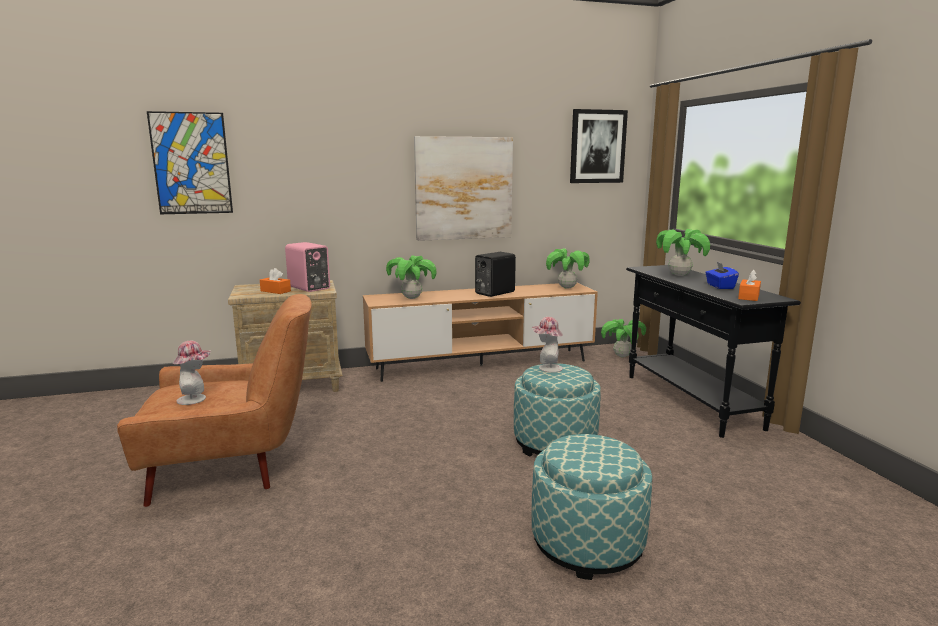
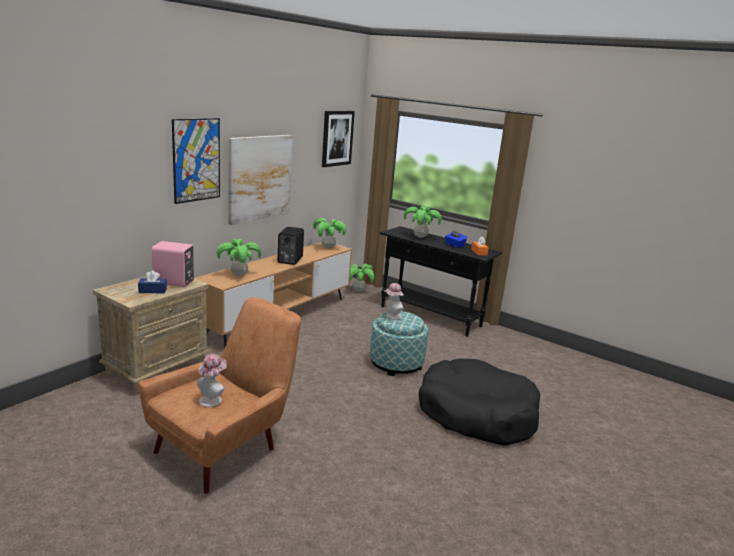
camera: 40 degrees left, 5 degrees up
picture [147,111,233,214] -> picture moved to [172,118,220,204]
orange tissue box [260,268,291,294] -> blue tissue box [138,270,167,293]
ottoman [532,434,652,580] -> black dog bed [419,358,541,446]

